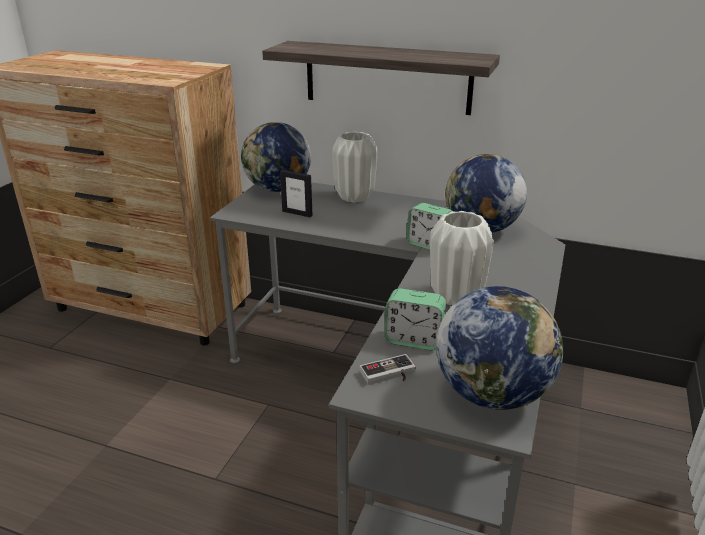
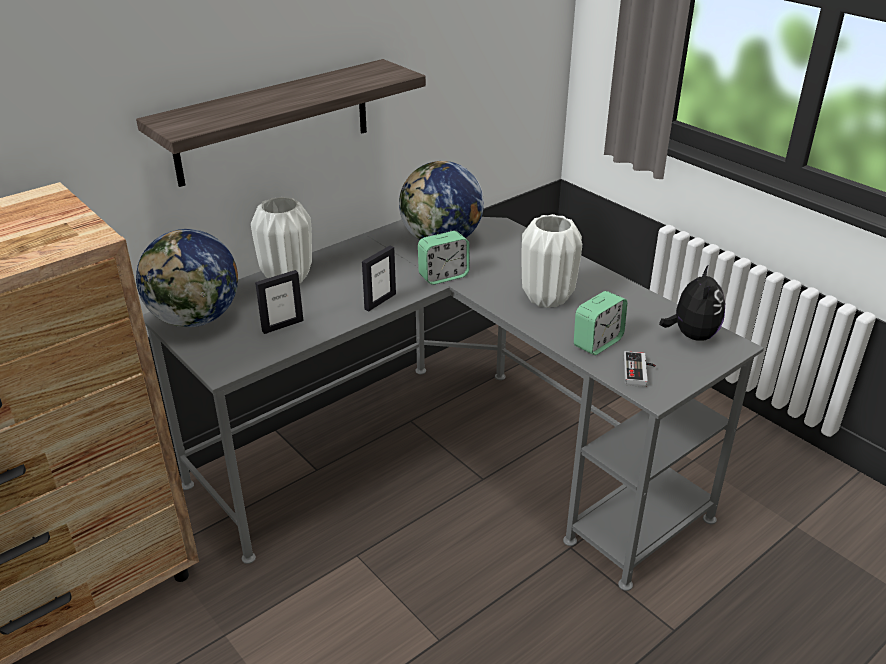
camera: 60 degrees left, 5 degrees up
globe [436,286,563,410] -> plush toy [659,264,725,341]
none -> picture frame [362,246,396,311]

